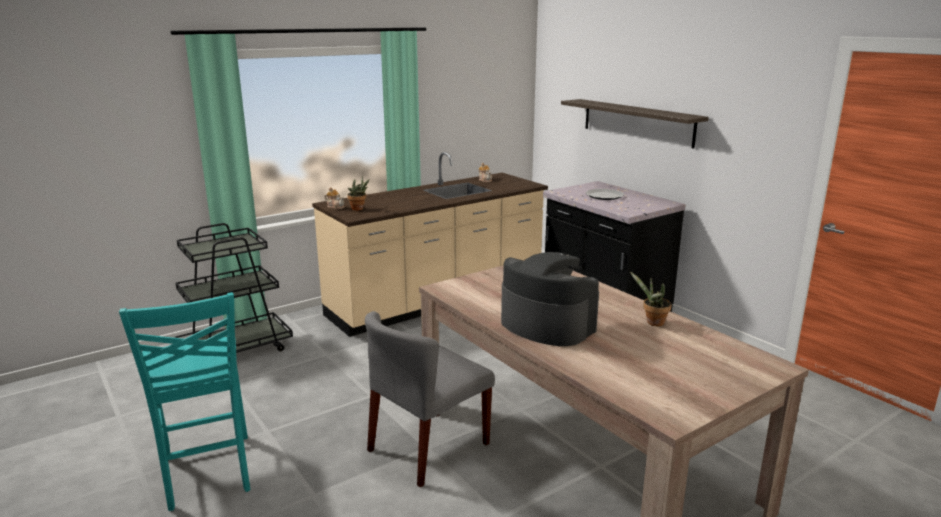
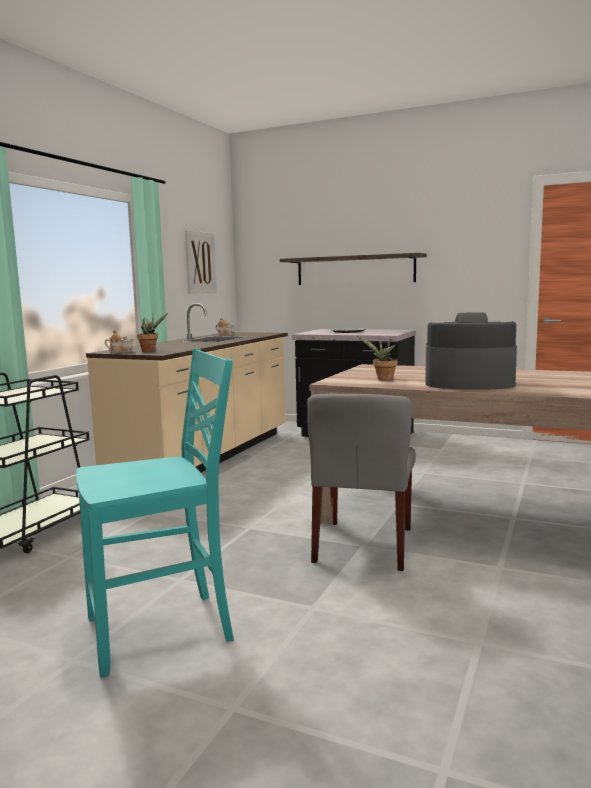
camera: 30 degrees left, 10 degrees down
turquoise chair [119,292,250,511] -> turquoise chair turned 60 degrees counterclockwise [76,348,233,678]
potted plant [630,271,672,326] -> potted plant moved to [358,336,397,381]
none -> picture [185,230,217,294]

